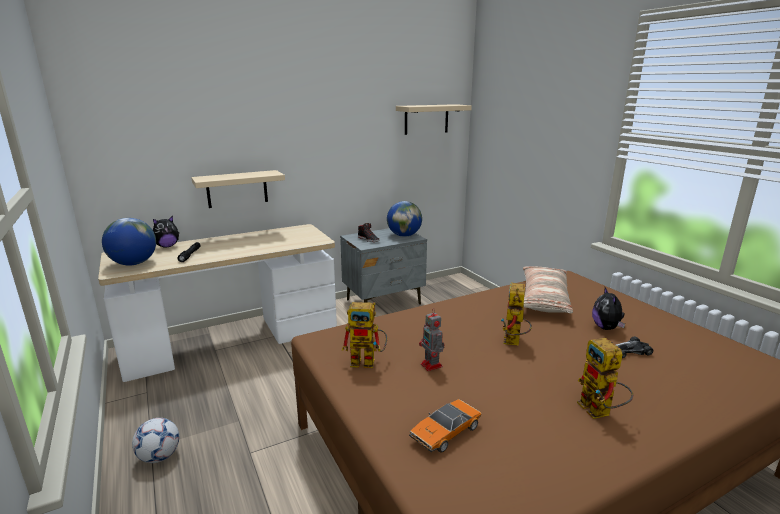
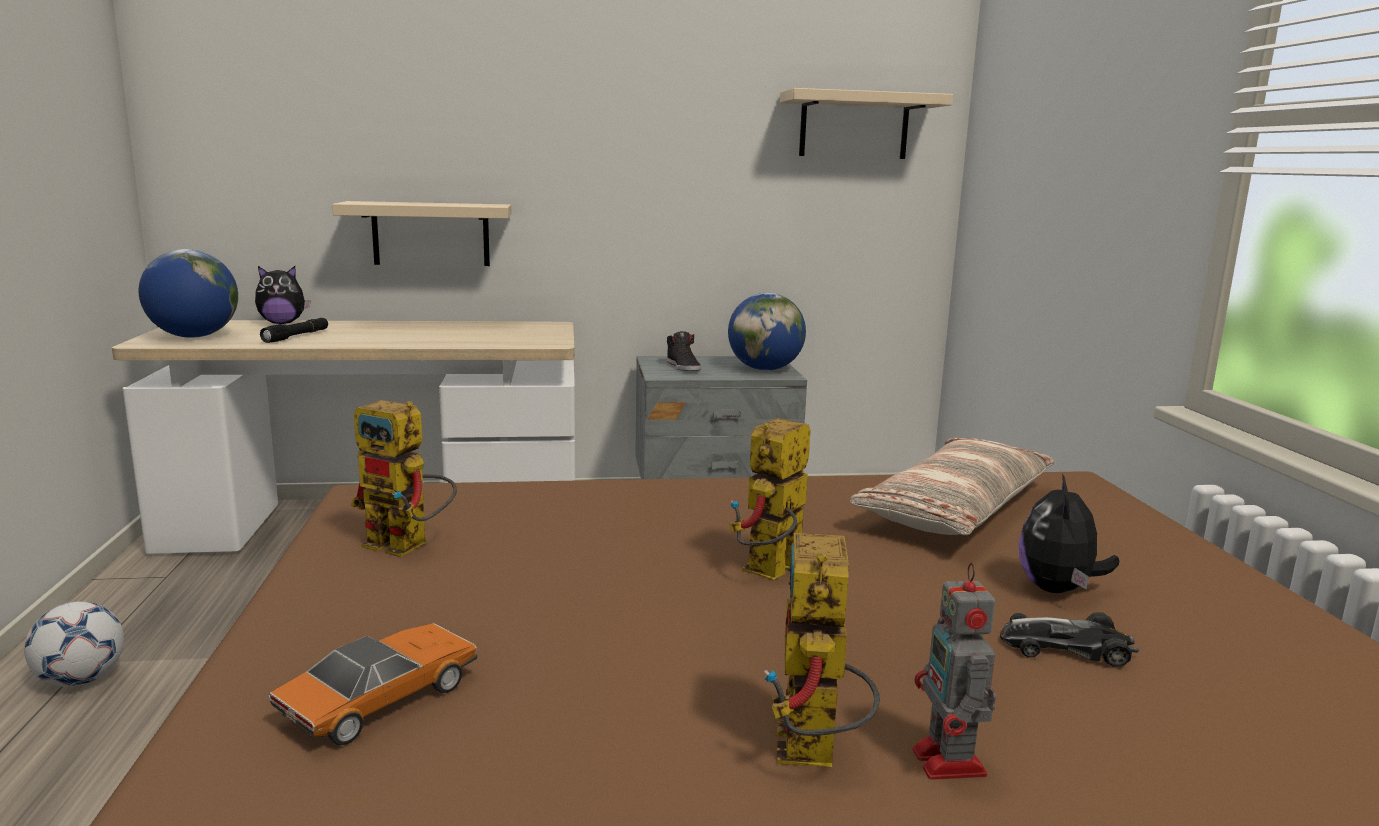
camera: 20 degrees right, 5 degrees down
toy car [409,399,482,453] -> toy car turned 150 degrees clockwise [268,623,477,745]
toy robot [419,308,445,371] -> toy robot moved to [912,562,996,780]

